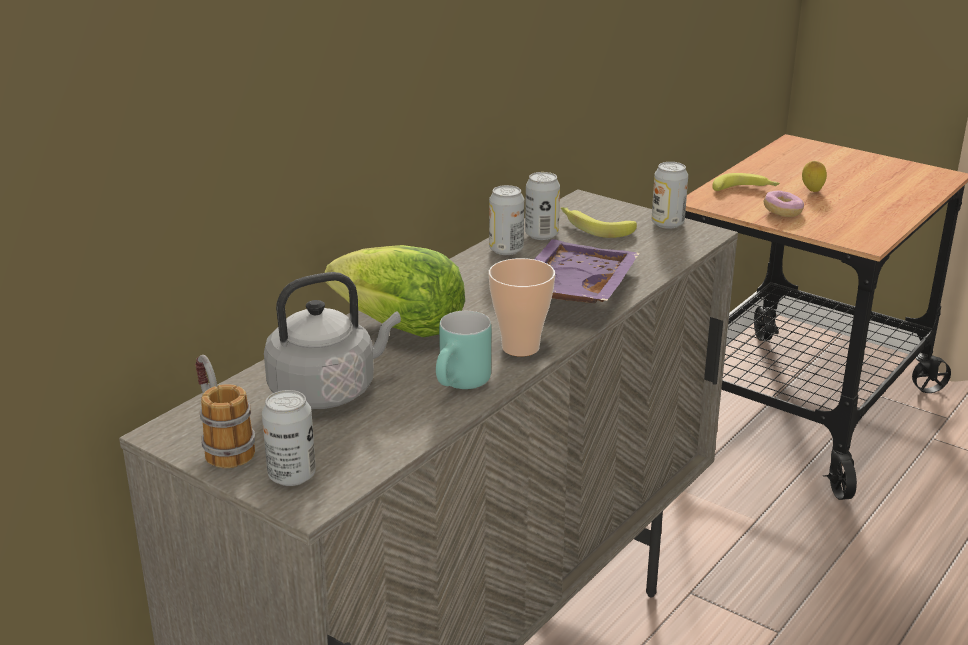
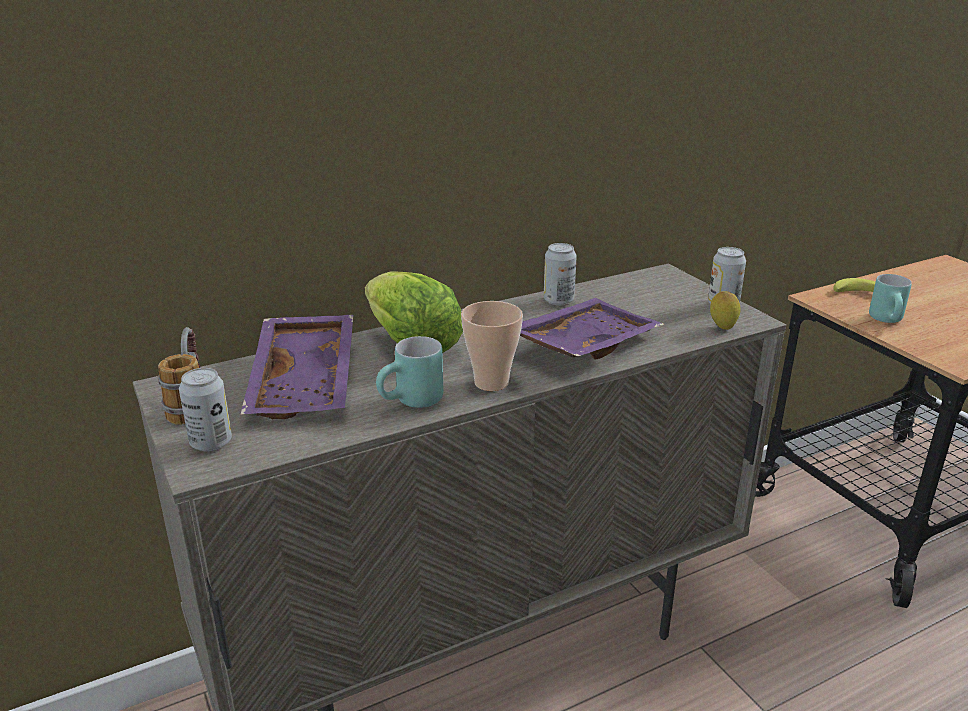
camera: 25 degrees right, 0 degrees up
grey kettle [264,272,401,409] -> purple tray [241,315,353,419]
can [525,172,560,240] -> none
banana [561,207,637,238] -> none
donut [763,190,804,217] -> turquoise mug [869,274,912,323]
lemon [802,161,827,192] -> lemon moved to [710,291,741,330]

